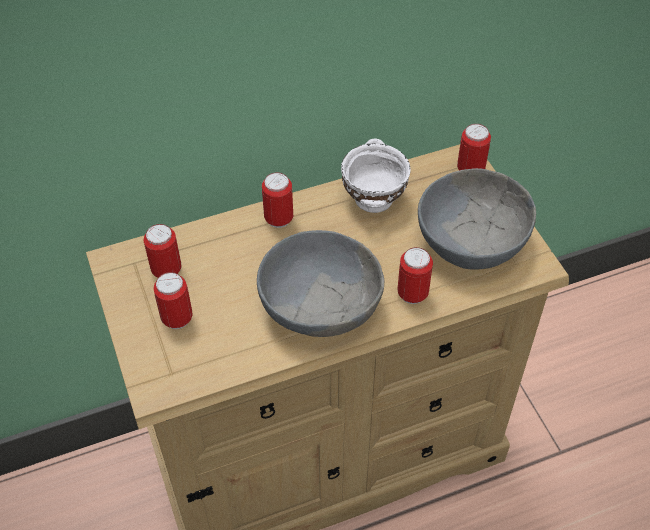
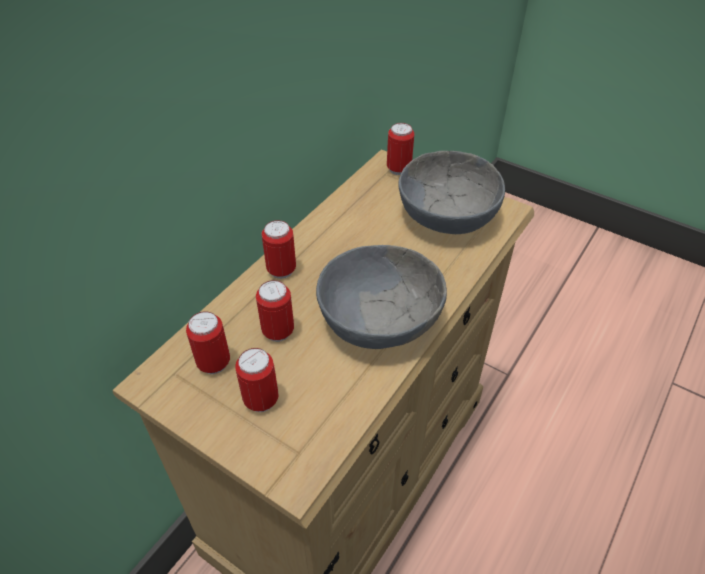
camera: 35 degrees left, 5 degrees down
white bowl [341,138,411,213] -> none
can [397,247,433,304] -> can moved to [256,280,294,342]

